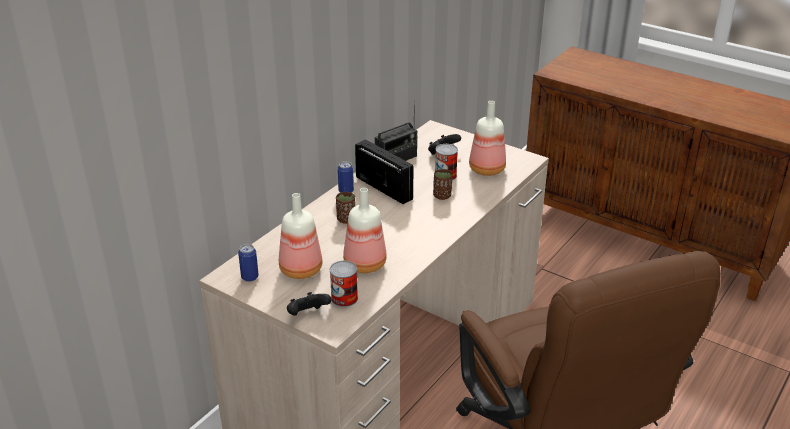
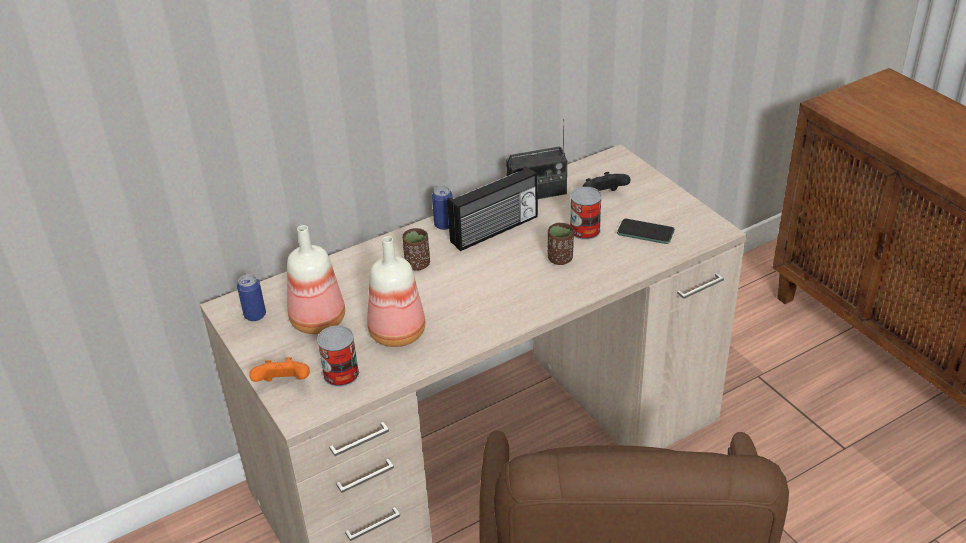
camera: 25 degrees right, 5 degrees up
black game controller [287,292,332,316] -> orange game controller [249,357,310,382]
radio [355,139,414,204] -> radio turned 75 degrees clockwise [447,166,538,251]
bottle [469,101,506,176] -> phone [617,219,675,244]

